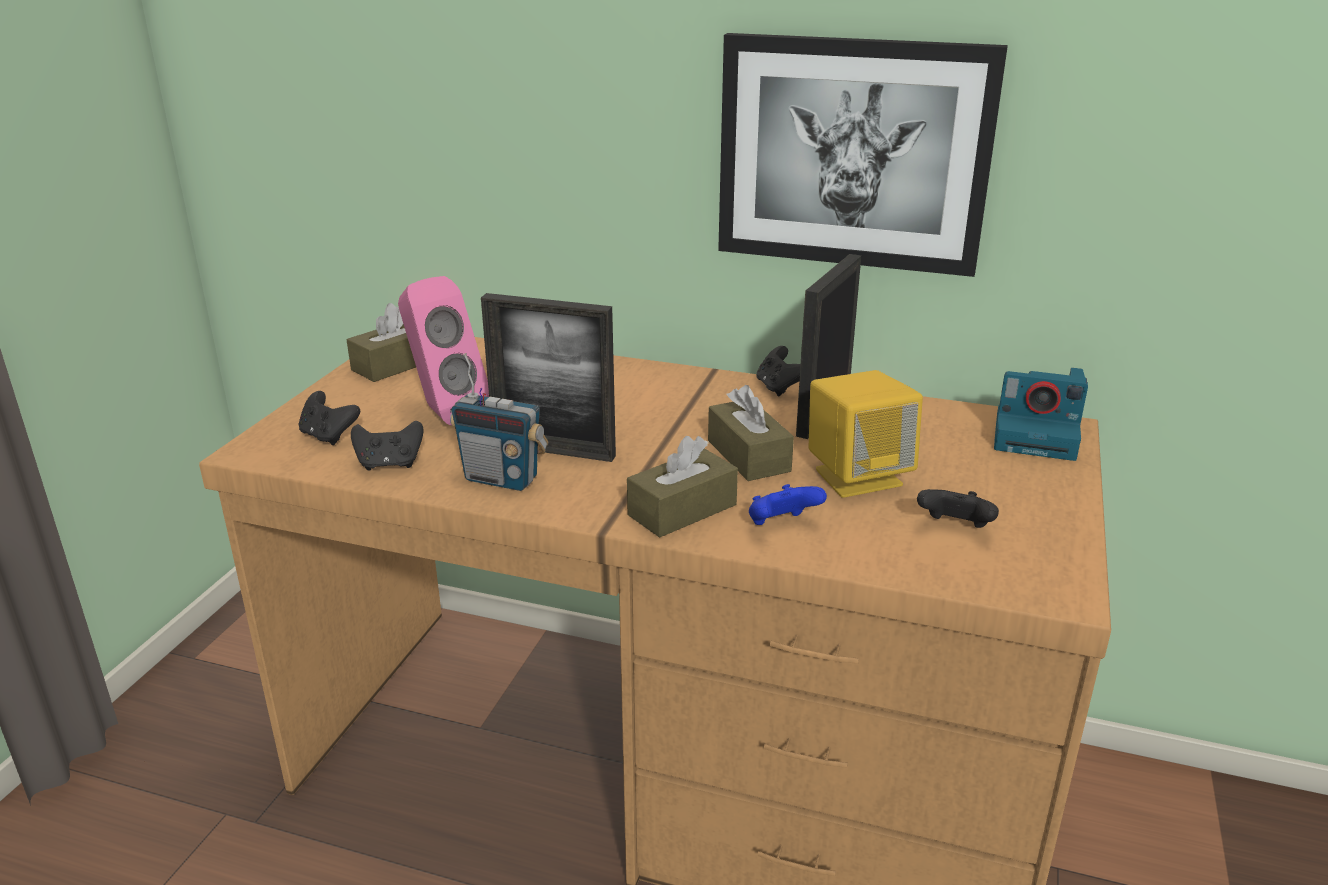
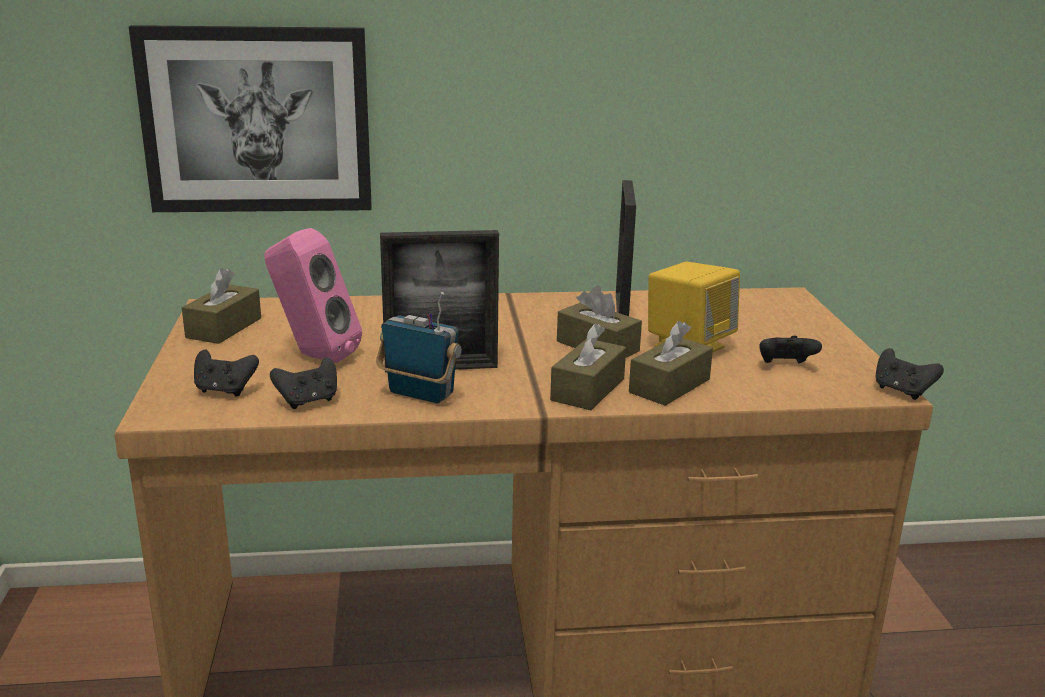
camera: 25 degrees left, 5 degrees down
radio [450,353,548,491] -> radio turned 150 degrees counterclockwise [376,292,462,403]
picture [718,33,1008,277] -> picture moved to [129,25,372,212]
blue game controller [749,484,827,525] -> brown tissue box [629,321,713,406]
black game controller [756,346,801,396] -> black game controller moved to [875,348,944,400]
camera [994,368,1088,461] -> none

